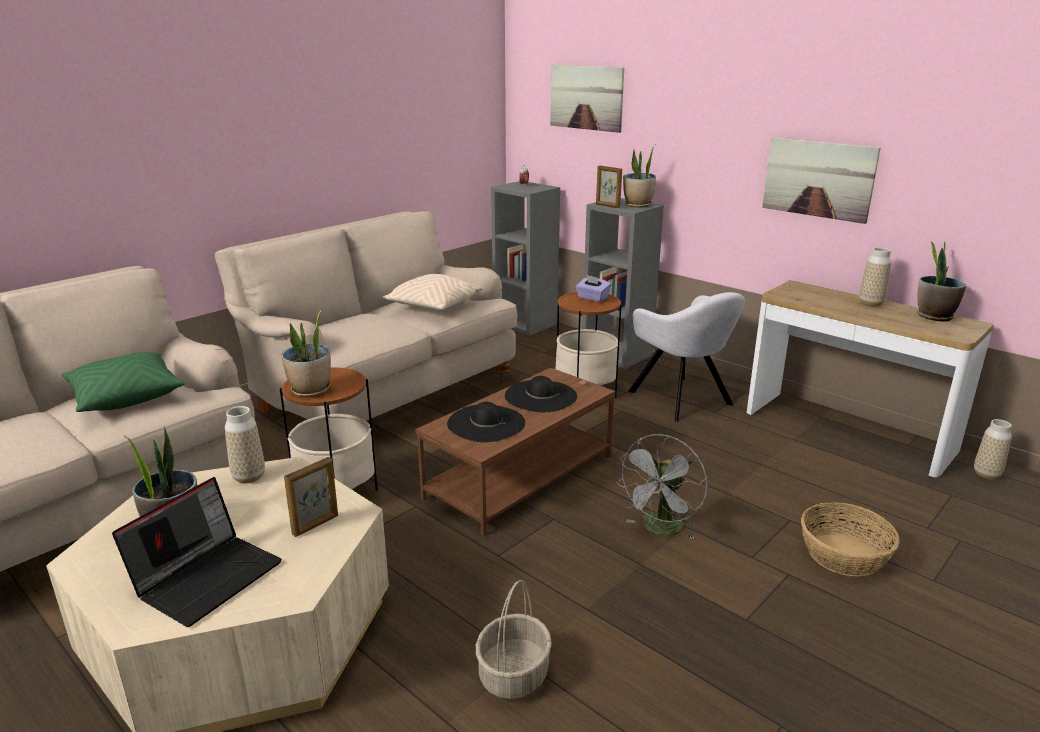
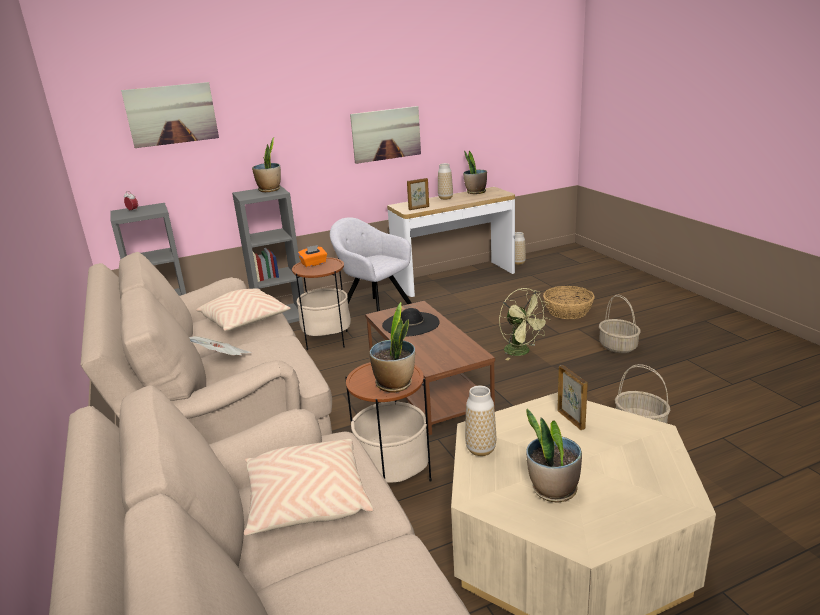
camera: 65 degrees left, 0 degrees up
green pillow [62,352,185,412] -> beige pillow [244,439,373,536]
laptop [112,477,282,627] -> none
black hat [447,401,525,442] -> none
purple tissue box [576,275,611,302] -> orange tissue box [298,245,327,267]
picture frame [596,166,622,208] -> picture frame moved to [407,178,429,210]
grey fan [616,434,707,539] -> green fan [499,288,550,360]
grey armchair [628,292,745,422] -> grey armchair turned 135 degrees counterclockwise [330,217,412,311]
none -> newspaper [189,336,253,355]
none -> basket [599,295,641,353]

